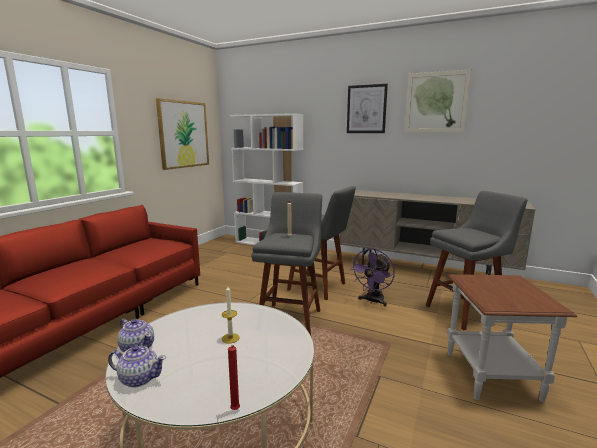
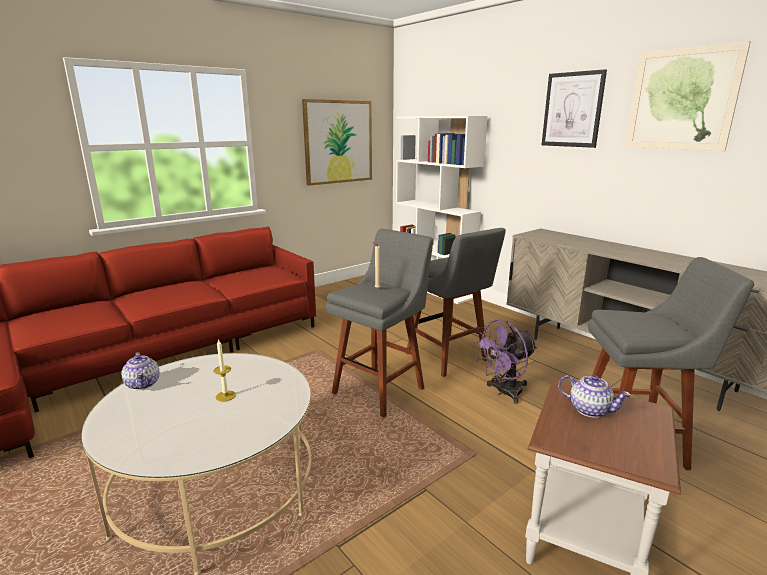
camera: 25 degrees right, 5 degrees up
teapot [108,346,166,387] -> teapot moved to [558,375,631,418]
red candle [228,345,240,410] -> none

